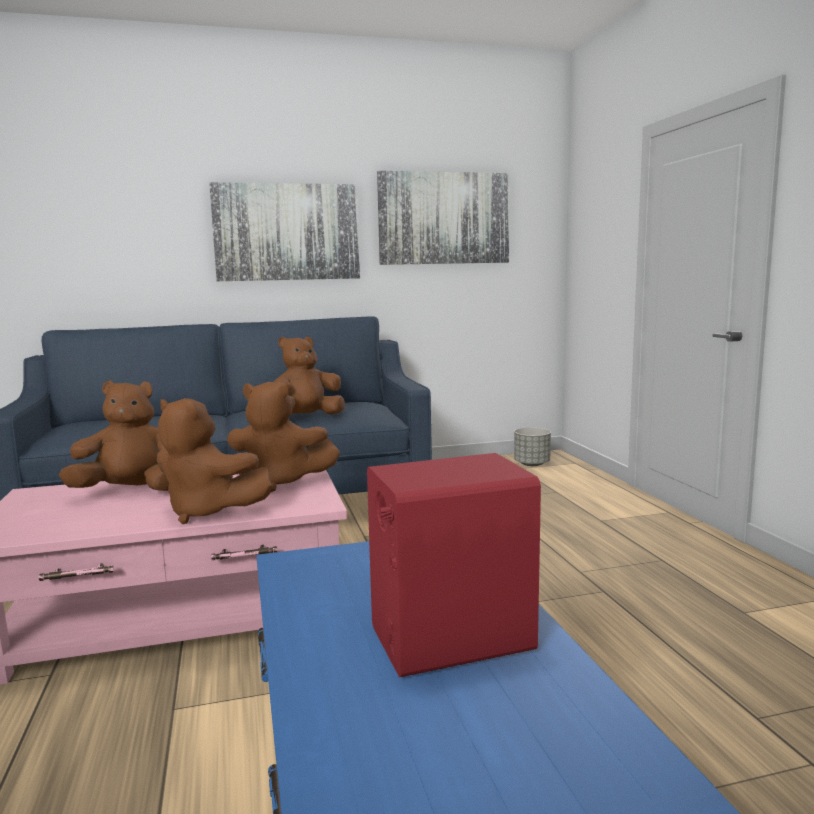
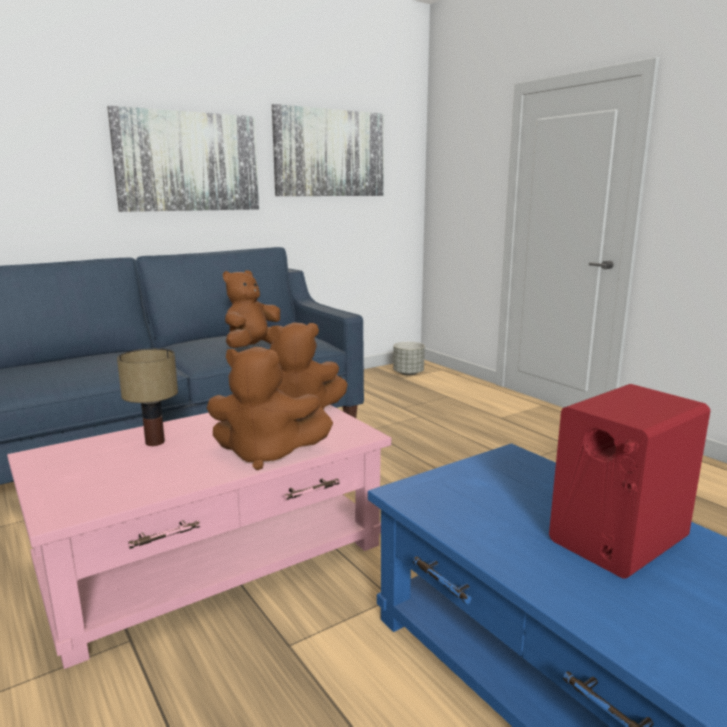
camera: 20 degrees left, 5 degrees up
brown plush toy [59,380,169,491] -> table lamp [117,348,178,446]

